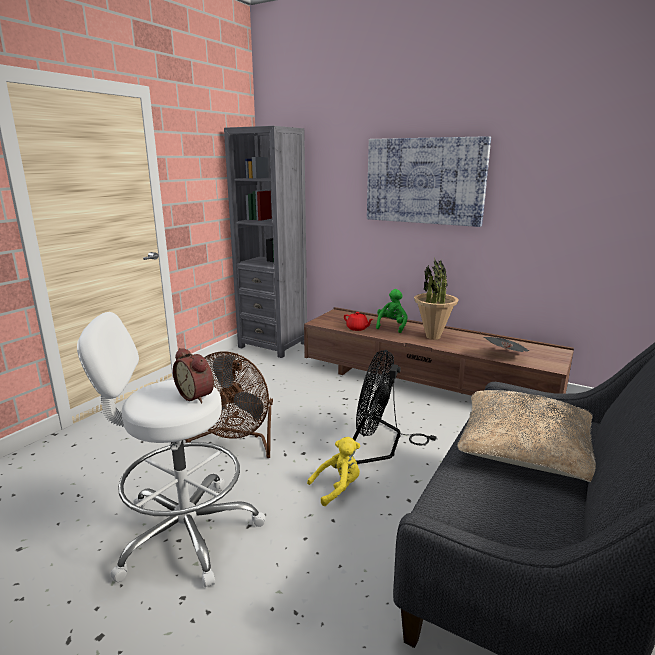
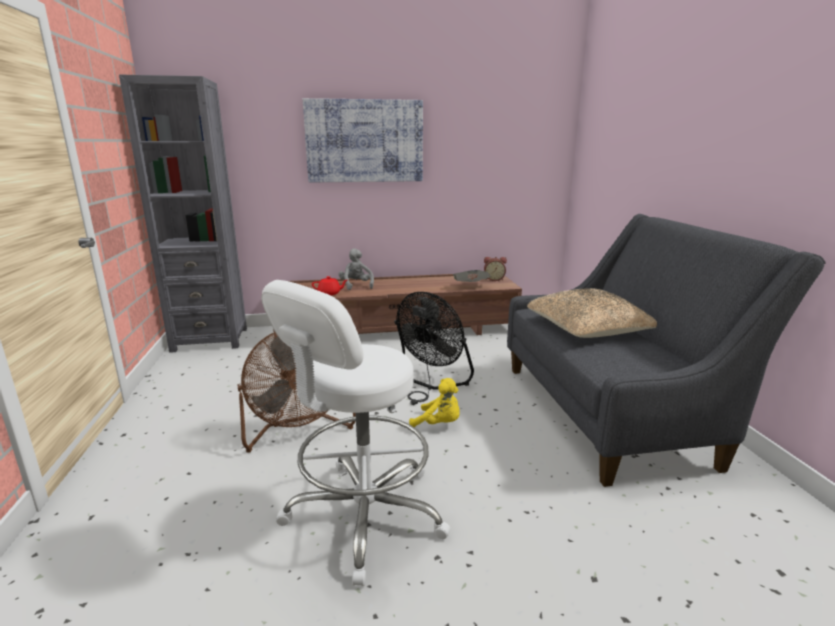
camera: 40 degrees left, 0 degrees up
alarm clock [173,348,214,403] -> alarm clock moved to [484,257,507,281]
yellow plush toy [307,437,360,506] -> yellow plush toy turned 90 degrees clockwise [409,378,460,427]
black fan [353,350,438,465] -> black fan turned 150 degrees clockwise [394,292,474,405]
green plush toy [376,289,408,333] -> grey plush toy [339,248,374,290]
potted plant [414,259,459,340] -> none

